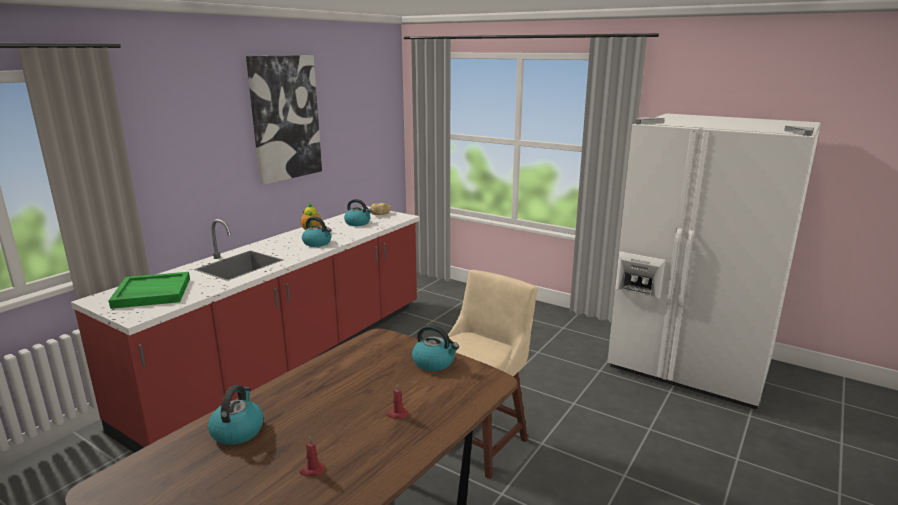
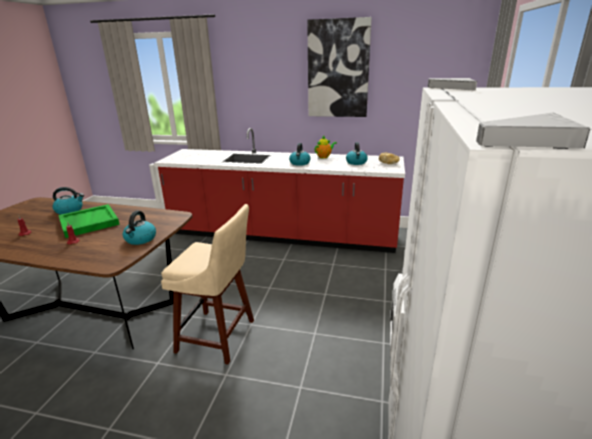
camera: 70 degrees right, 5 degrees up
green tray [108,272,190,309] -> green tray moved to [58,204,120,238]

